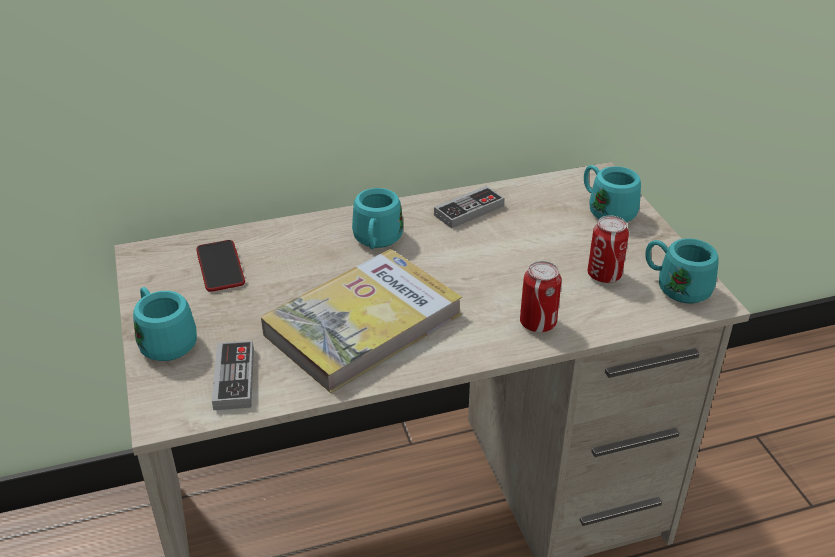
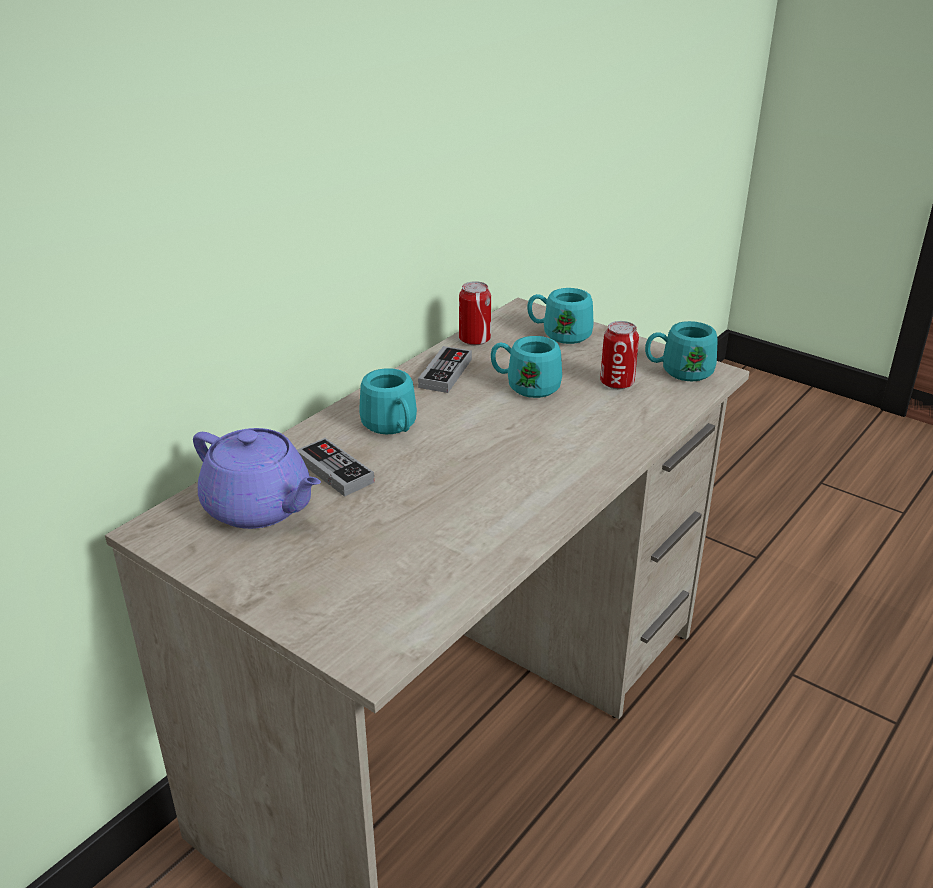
camera: 35 degrees left, 5 degrees down
turquoise mug [133,287,197,361] -> turquoise mug moved to [491,336,562,398]
phone [196,240,245,292] -> purple teapot [193,428,321,529]
game controller [212,340,254,410] -> game controller moved to [297,438,375,497]
book [261,249,462,393] -> none
can [520,261,561,332] -> can moved to [459,281,491,345]

